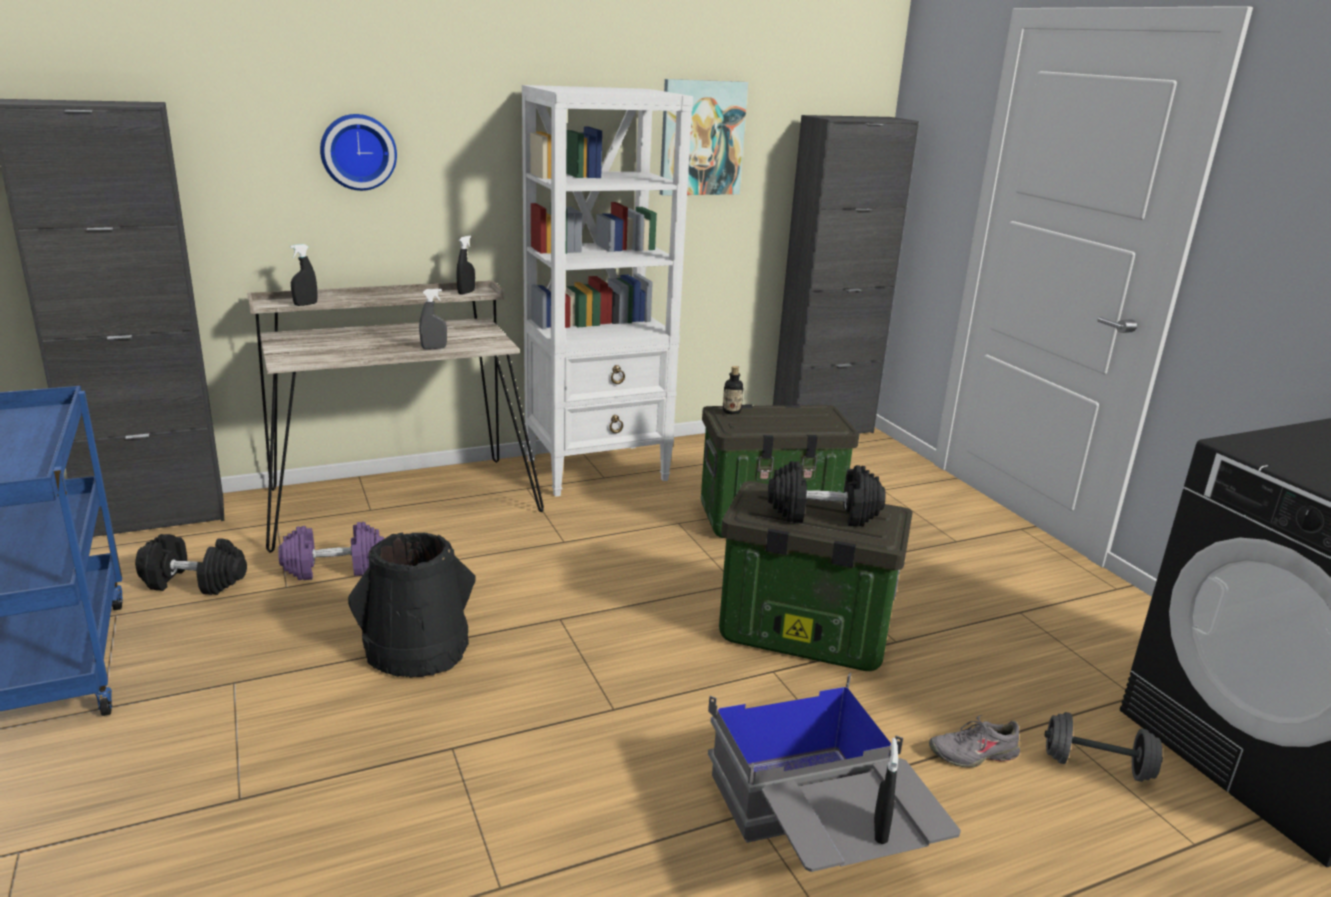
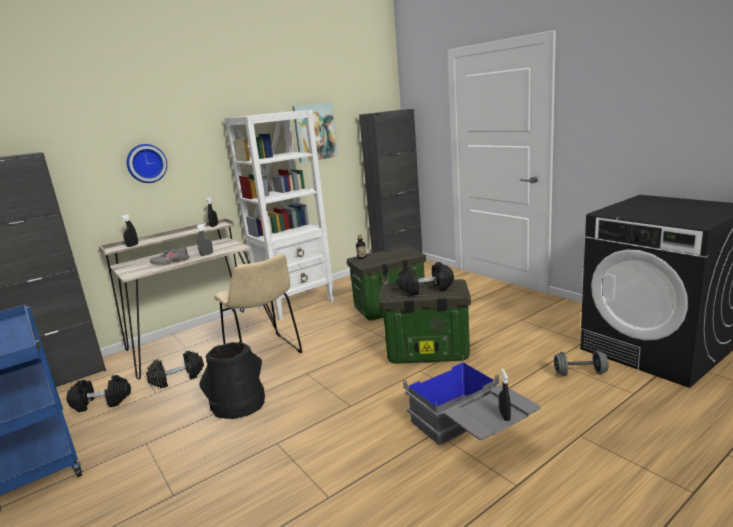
camera: 10 degrees left, 5 degrees down
purple dumbbell [278,522,384,580] -> black dumbbell [146,350,204,389]
grey shoe [929,715,1020,767] -> grey shoe moved to [150,246,189,265]
none -> beige chair [214,254,302,353]

